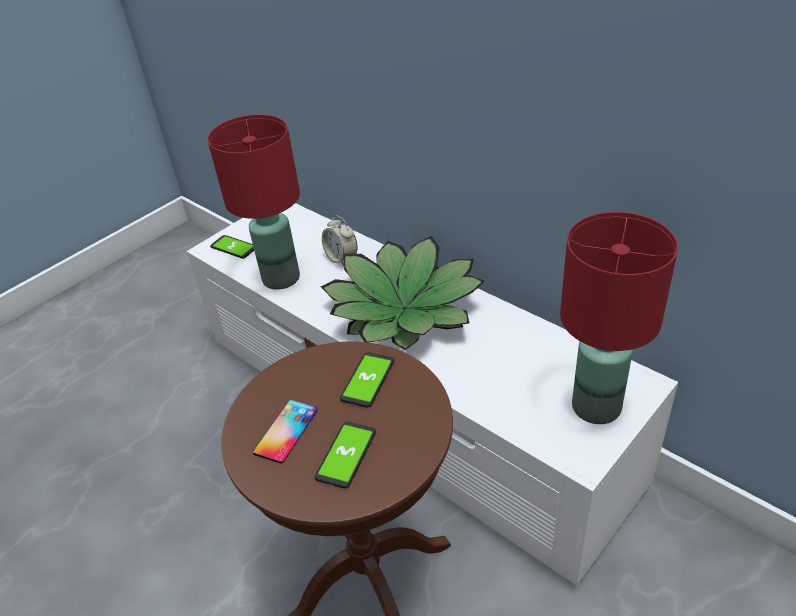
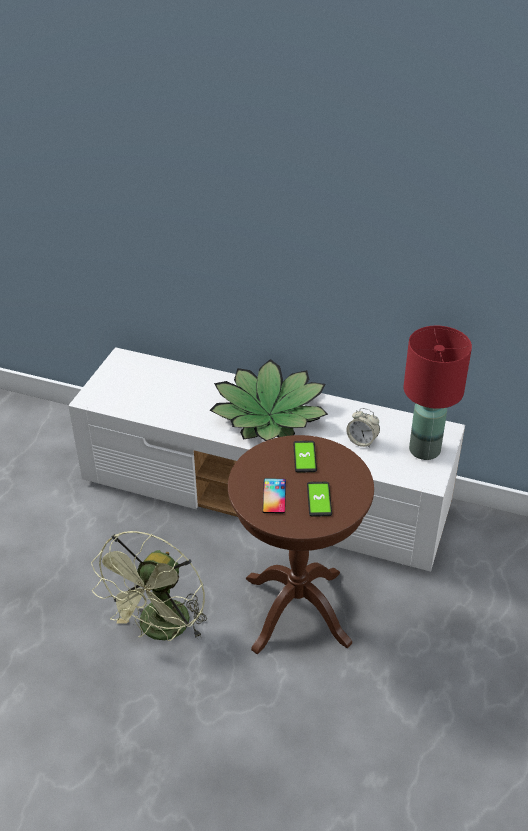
camera: 25 degrees left, 0 degrees up
red table lamp [207,114,300,290] -> none
phone [210,235,254,259] -> none
alarm clock [322,215,357,267] -> alarm clock moved to [346,408,380,448]
none -> green fan [91,531,207,641]

